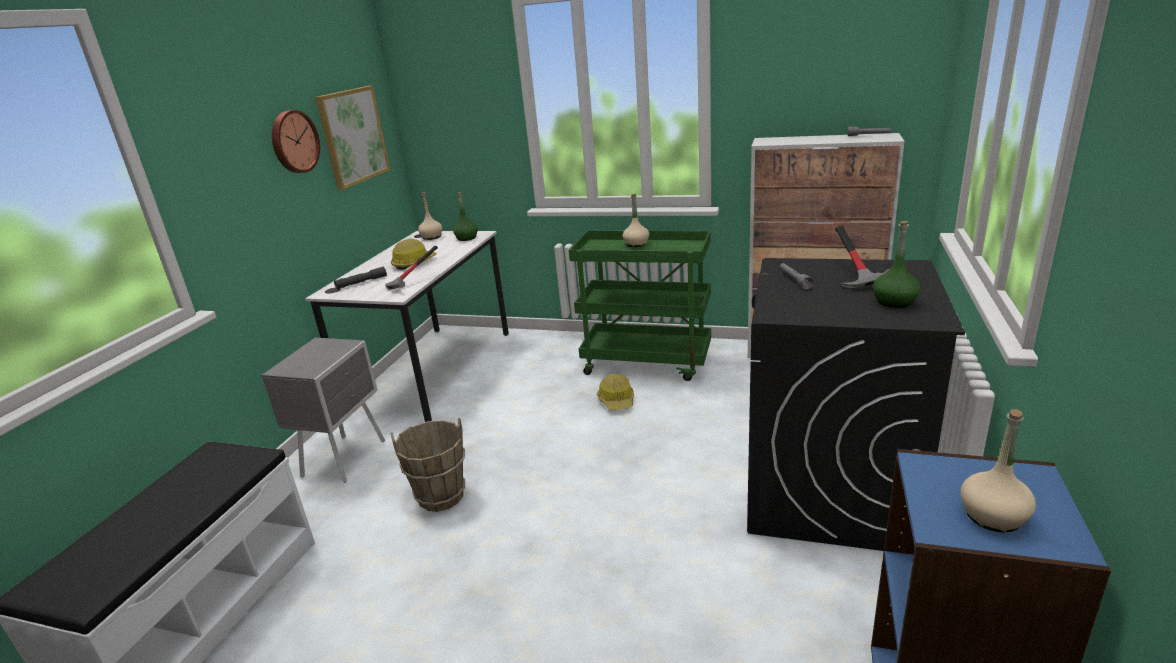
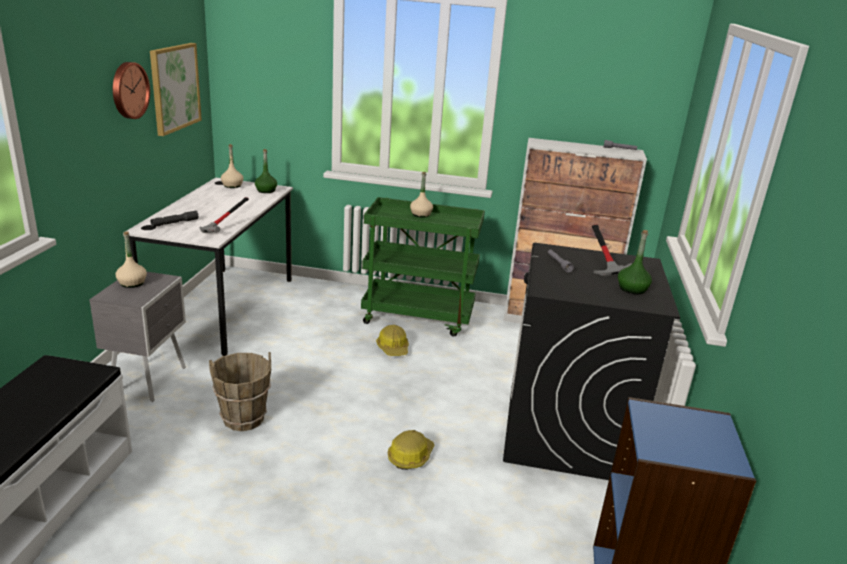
camera: 10 degrees left, 0 degrees up
hard hat [391,239,437,270] -> hard hat moved to [388,430,434,470]
beige bottle [961,409,1036,533] -> beige bottle moved to [116,231,147,288]

